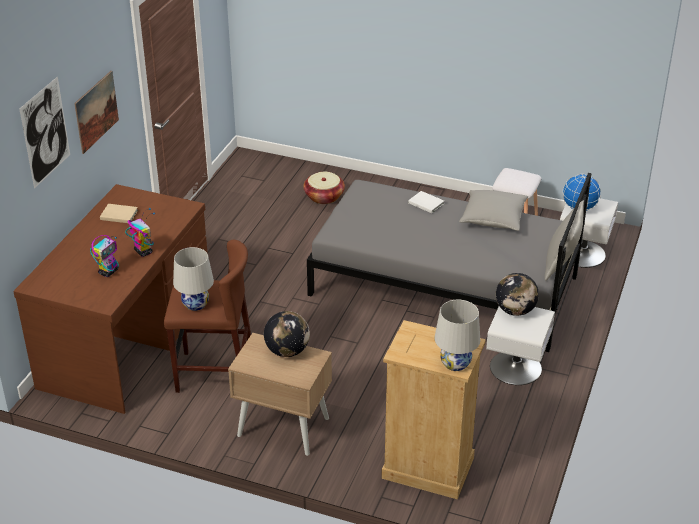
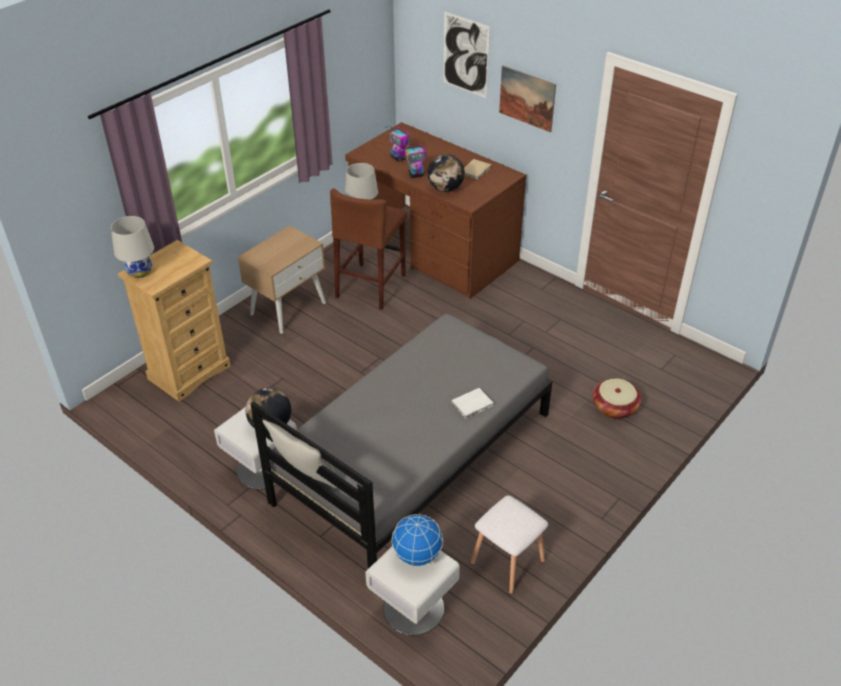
camera: 110 degrees right, 5 degrees up
globe [264,311,310,357] -> globe moved to [427,154,465,192]
grey pillow [459,190,528,231] -> none

